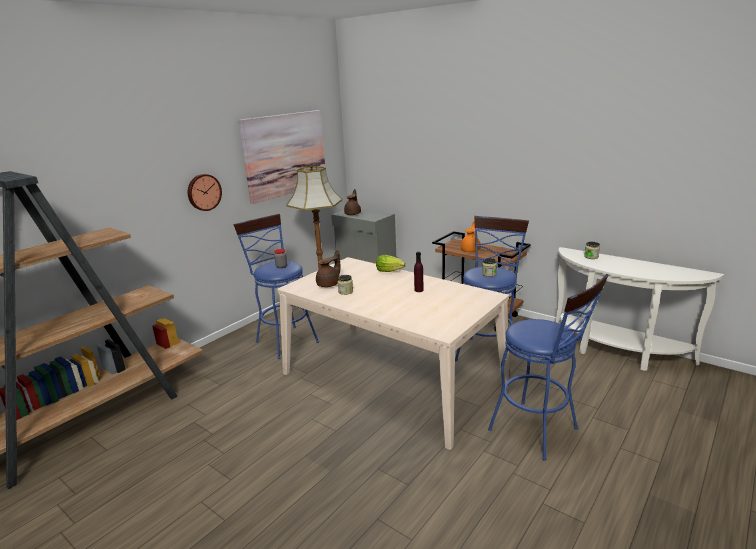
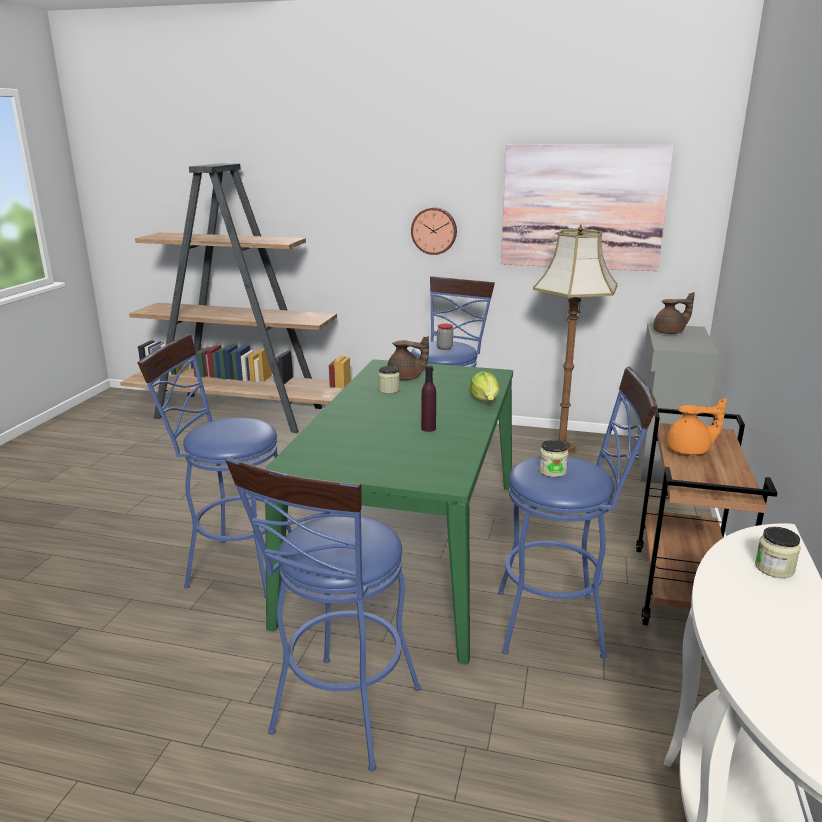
camera: 65 degrees right, 0 degrees up
beige dining table [277,257,509,450] -> green dining table [265,359,513,664]
none -> blue stool [137,334,292,598]

